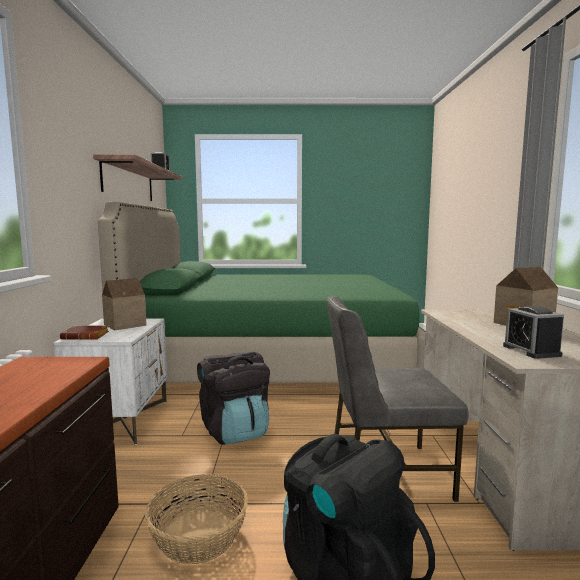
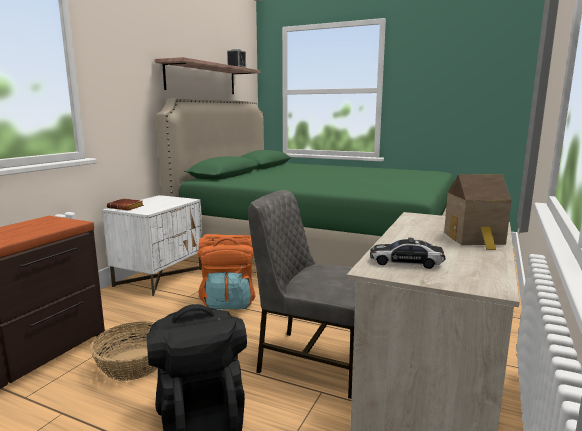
camera: 25 degrees right, 5 degrees up
toy house [102,278,147,330] -> none
black backpack [197,352,270,445] -> orange backpack [197,234,255,309]
alarm clock [503,306,564,359] -> toy car [370,237,446,269]

